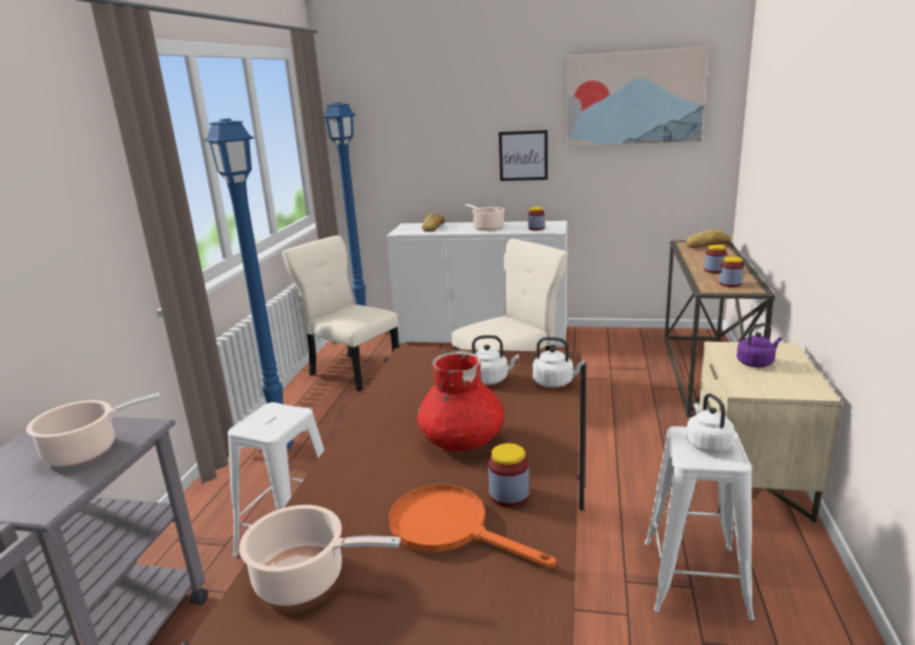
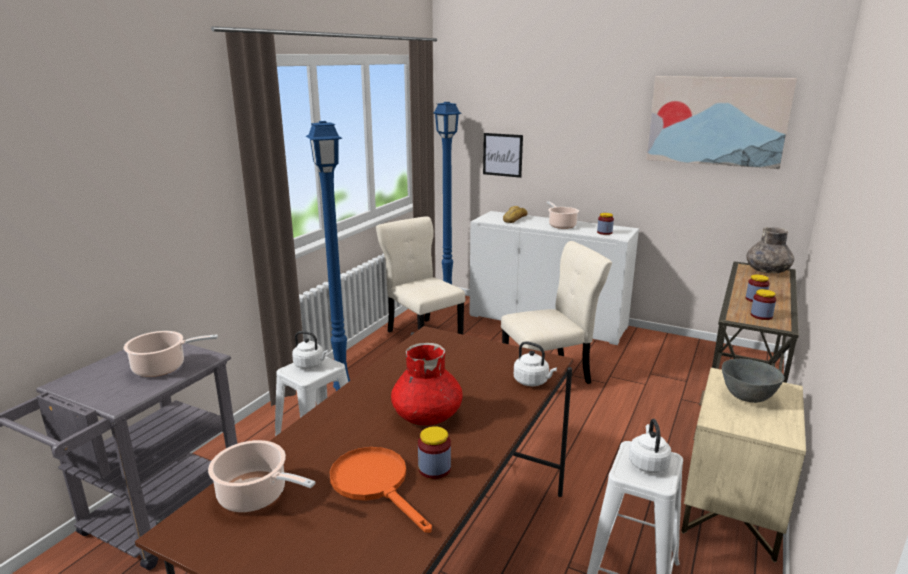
camera: 15 degrees right, 0 degrees up
white kettle [472,335,519,385] -> white kettle moved to [292,331,328,369]
picture [499,130,548,181] -> picture moved to [483,133,523,178]
bread [686,229,731,248] -> grey vase [746,227,795,273]
purple kettle [737,323,782,367] -> grey bowl [722,359,785,403]

